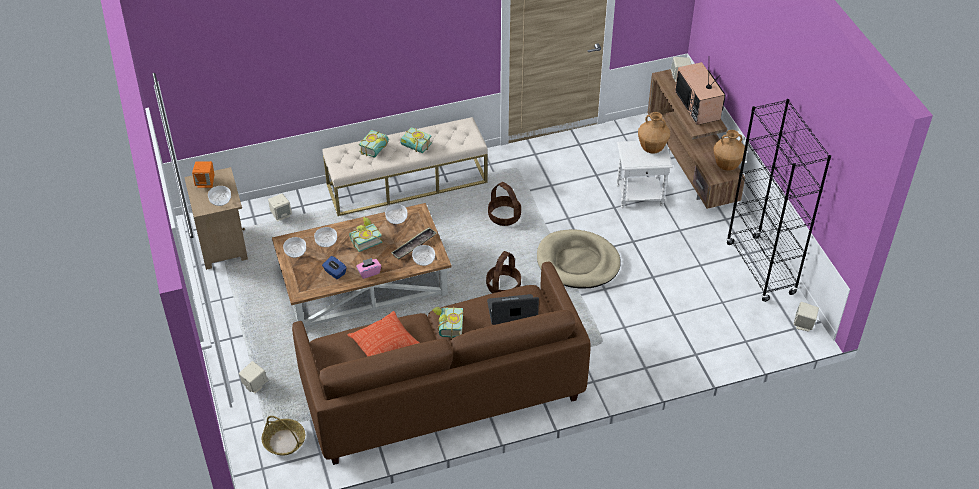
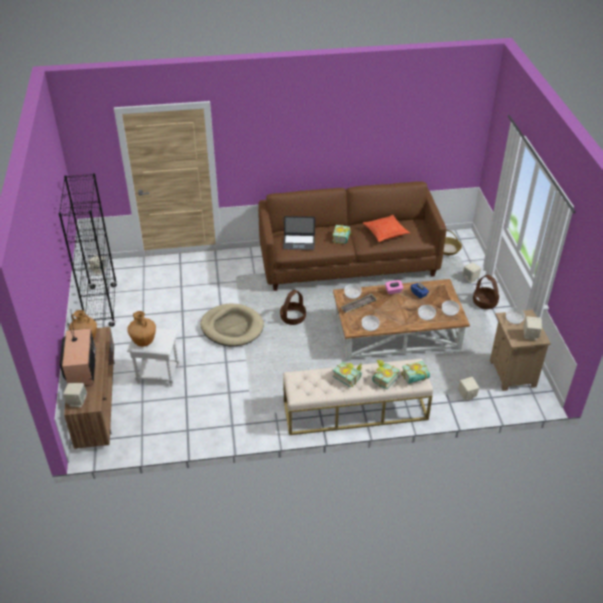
camera: 170 degrees left, 5 degrees down
orange speaker [192,161,214,188] -> beige speaker [523,316,542,341]
book [349,217,382,252] -> book moved to [401,361,430,384]
basket [488,182,521,226] -> basket moved to [473,275,499,309]

